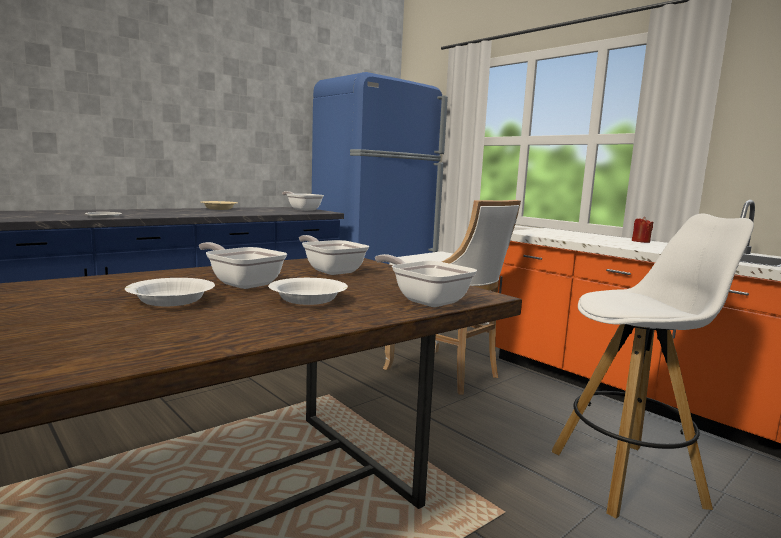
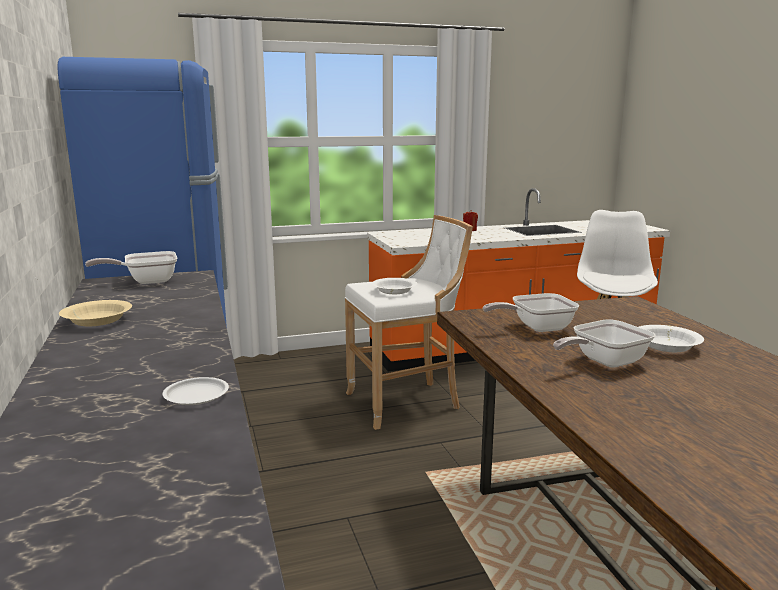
camera: 65 degrees left, 5 degrees up
white bowl [125,278,215,306] -> white bowl moved to [372,278,417,294]
frying pan [375,254,477,307] -> none

